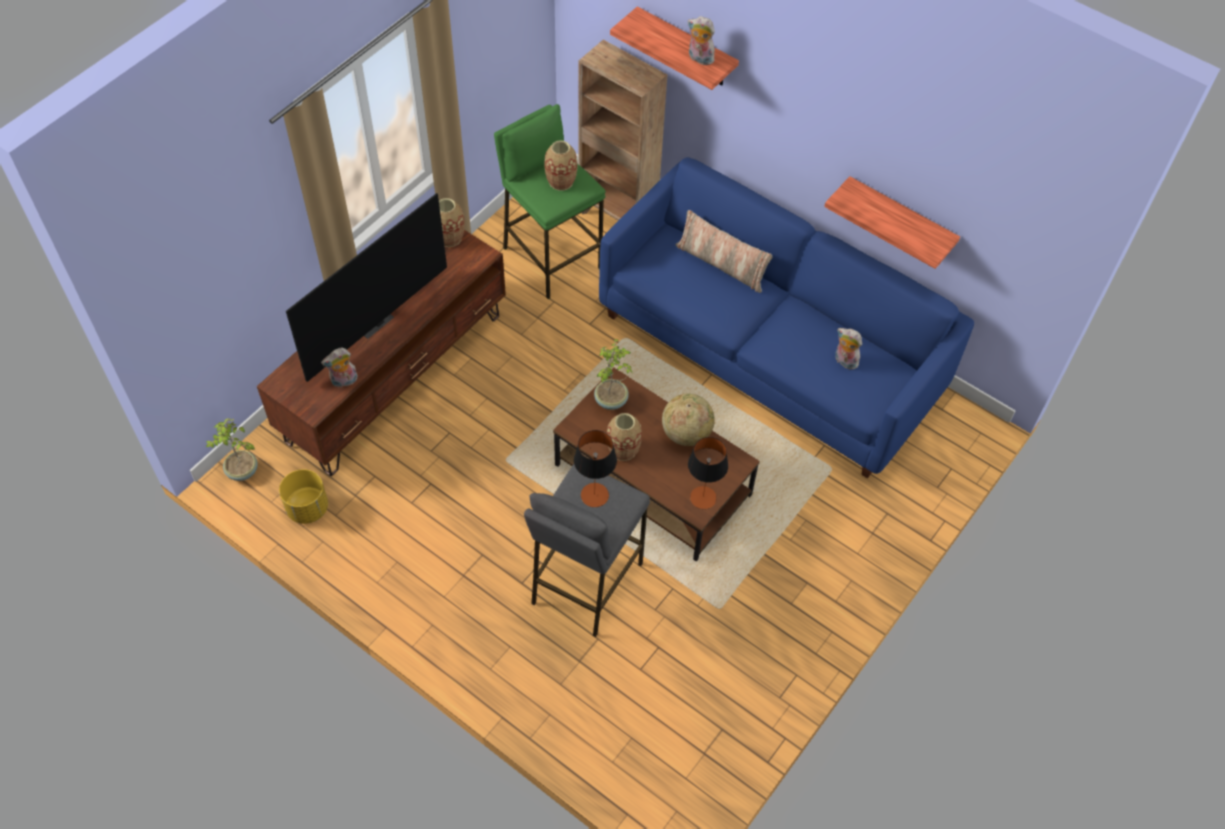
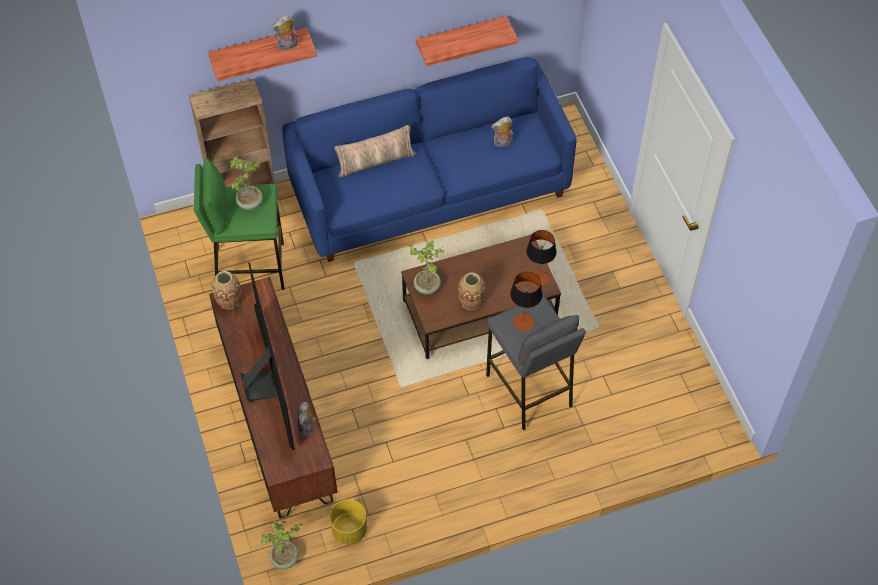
camera: 55 degrees left, 0 degrees up
vase [545,140,578,191] -> potted plant [229,156,263,210]
globe [662,394,715,446] -> none

